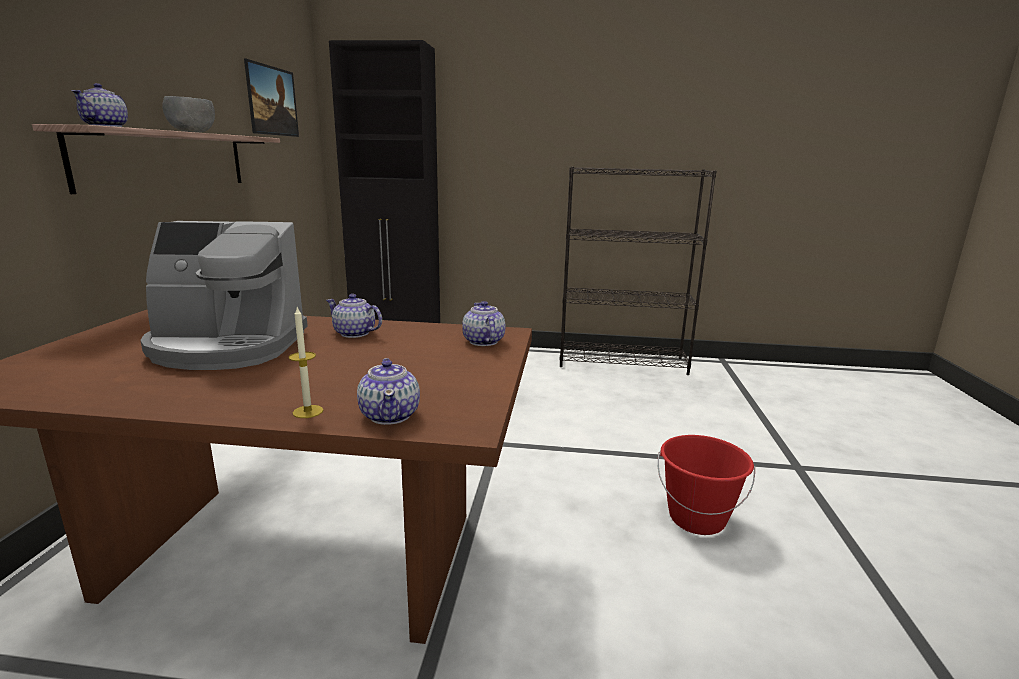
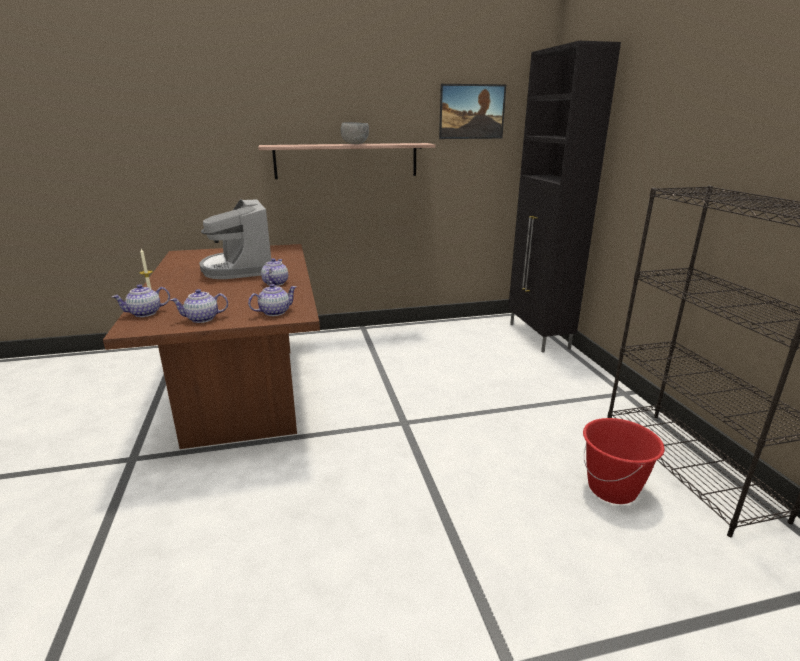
camera: 70 degrees right, 5 degrees up
teapot [71,83,128,127] -> teapot moved to [171,289,228,323]
red bucket [658,435,755,535] -> red bucket moved to [583,418,664,504]

